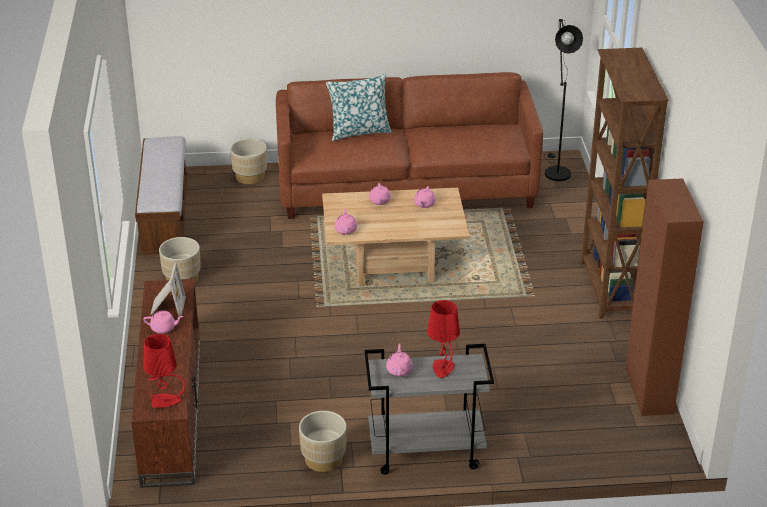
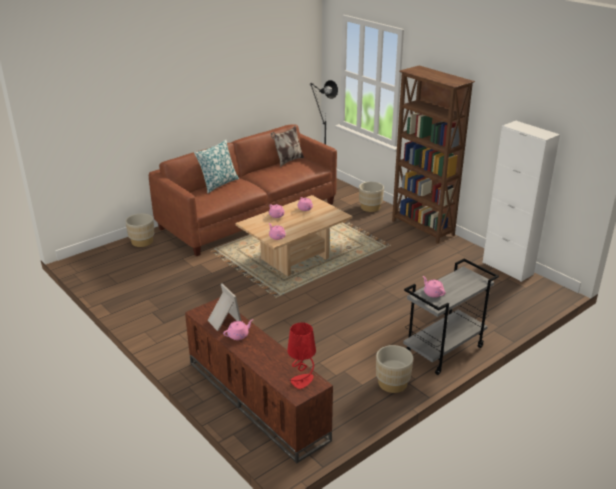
camera: 35 degrees left, 5 degrees down
bench [135,136,187,255] -> none
beige planter [159,237,201,283] -> beige planter moved to [359,182,384,212]
red table lamp [427,300,460,378] -> none
brown cabinet [625,178,704,416] -> white cabinet [482,121,560,282]
none -> pillow [271,126,304,167]

